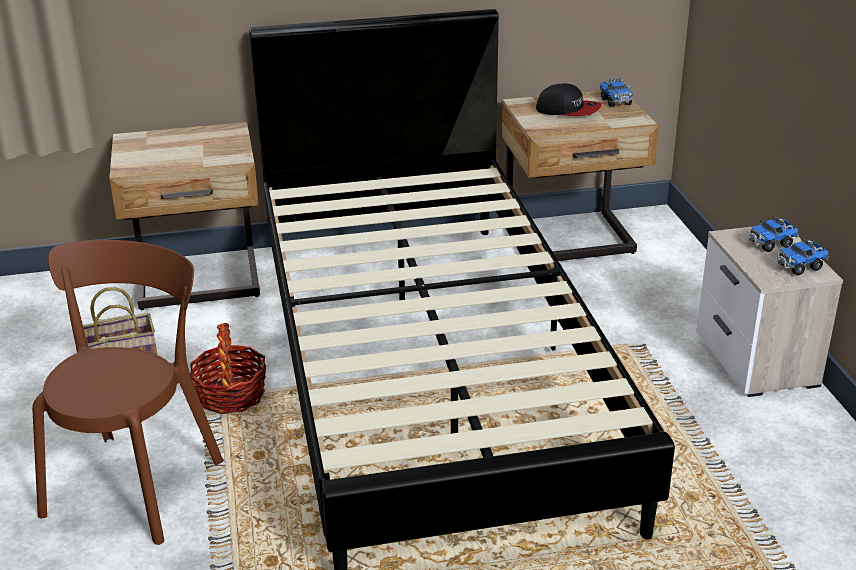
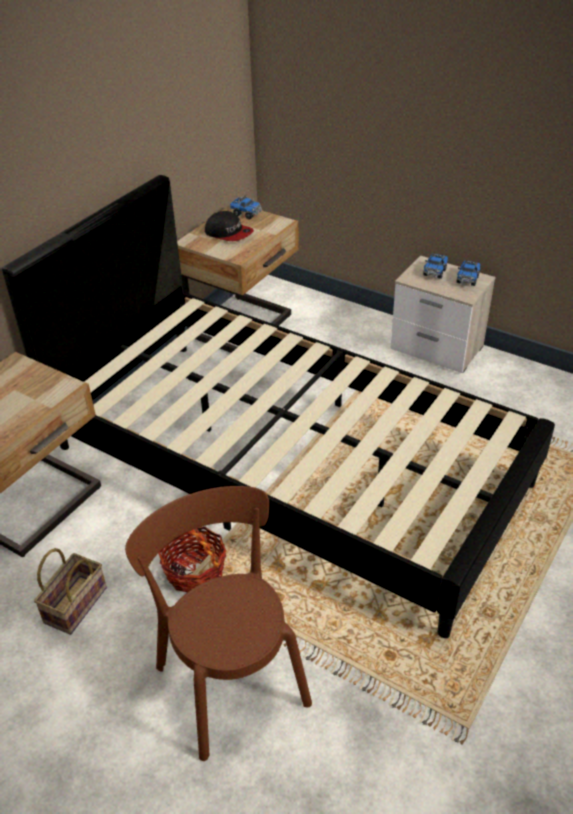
camera: 45 degrees left, 10 degrees up
cap [536,83,601,116] -> cap turned 60 degrees clockwise [205,211,254,241]

